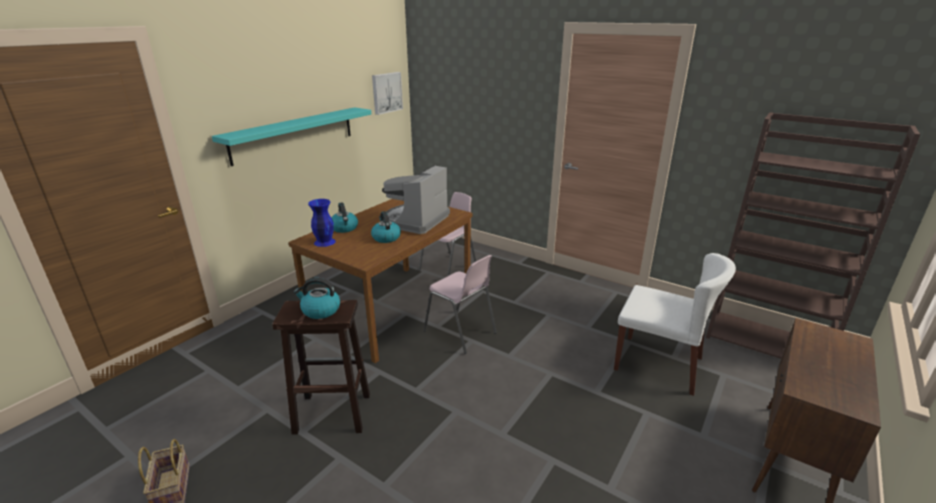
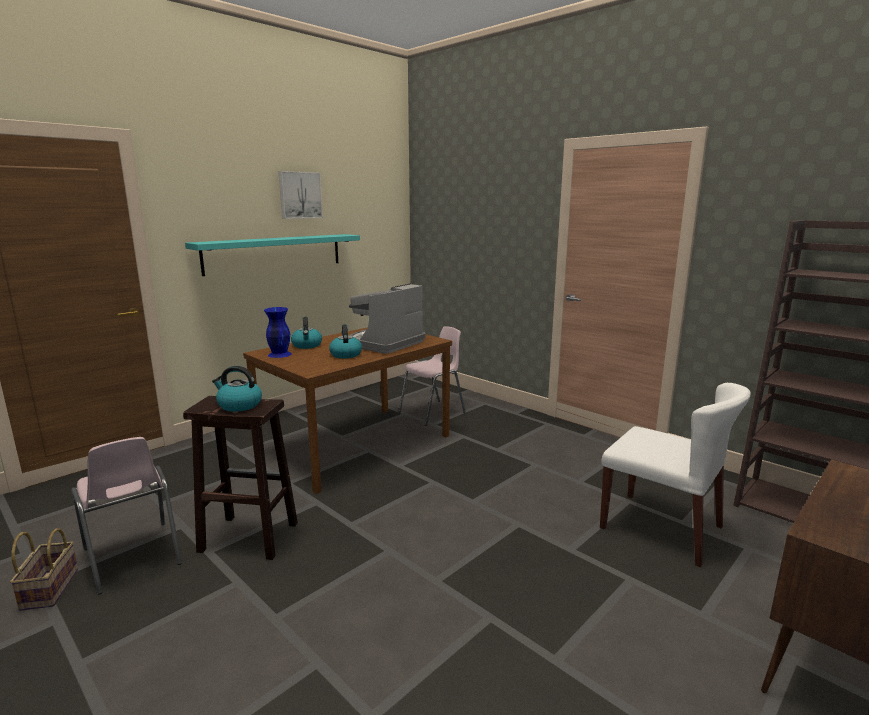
camera: 10 degrees right, 10 degrees down
picture [372,72,403,115] -> picture moved to [278,171,323,219]
pink chair [423,255,497,354] -> pink chair moved to [71,437,182,594]

